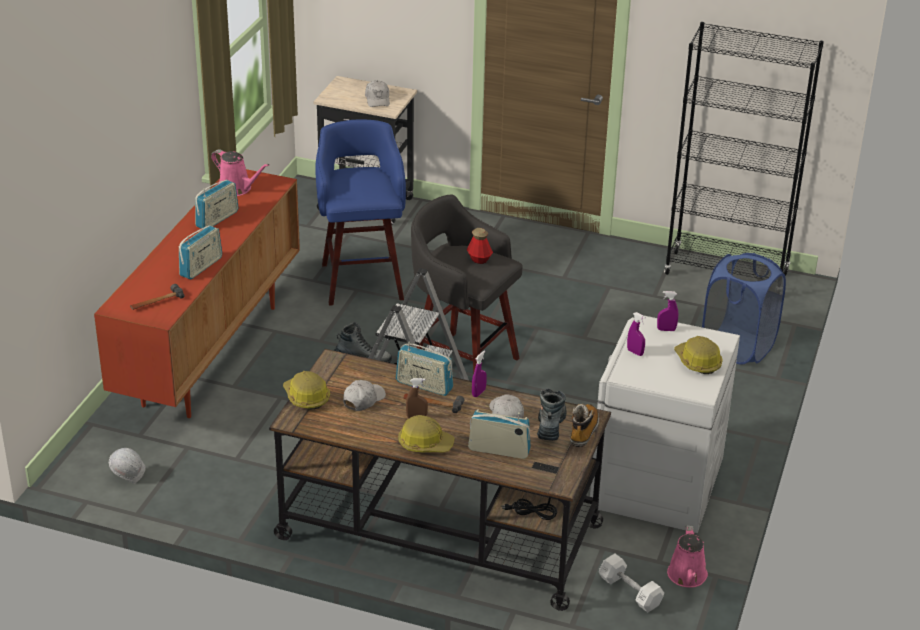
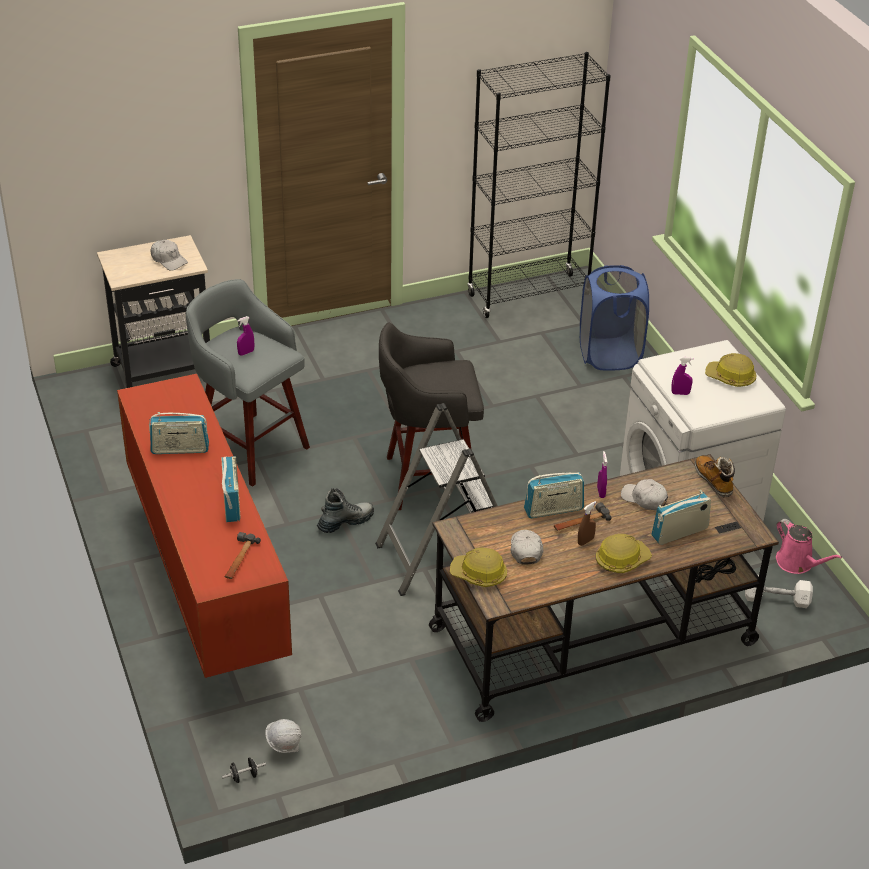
camera: 40 degrees left, 5 degrees up
radio [195,180,239,229] -> radio turned 90 degrees clockwise [149,412,209,454]
pink watering can [211,149,270,196] -> none
blue stool [315,119,406,306] -> grey stool [186,279,310,487]
bottle [467,228,493,264] -> none
boot [537,388,567,441] -> none
purple spray bottle [657,291,678,331] -> purple spray bottle moved to [237,316,254,356]
none -> black dumbbell [222,757,266,783]

